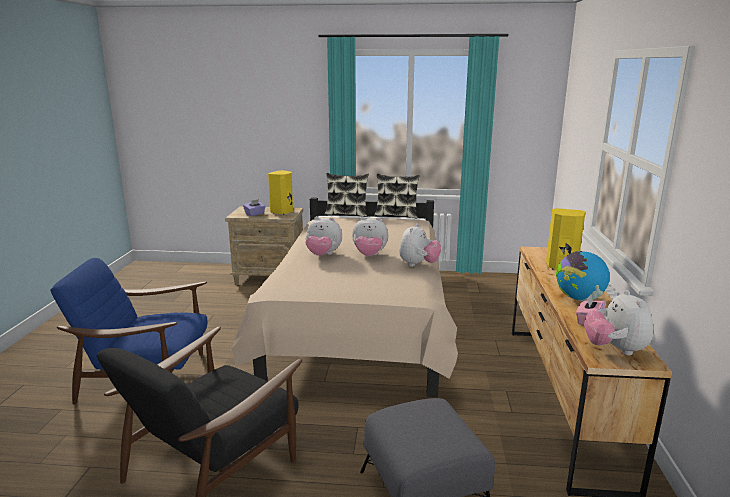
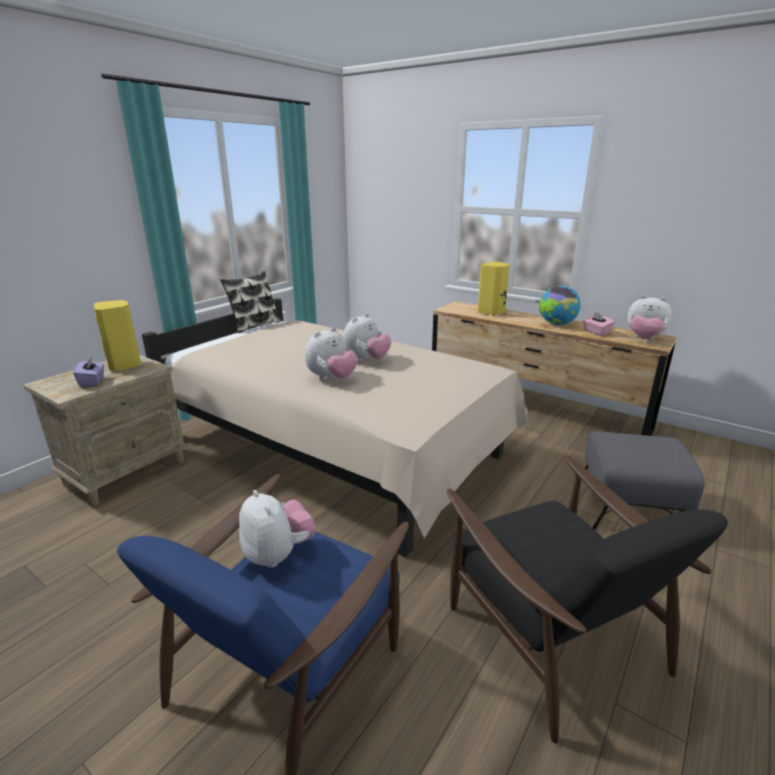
camera: 60 degrees left, 5 degrees up
pillow [324,173,369,217] -> none
plush toy [399,223,441,267] -> plush toy moved to [239,490,316,568]

